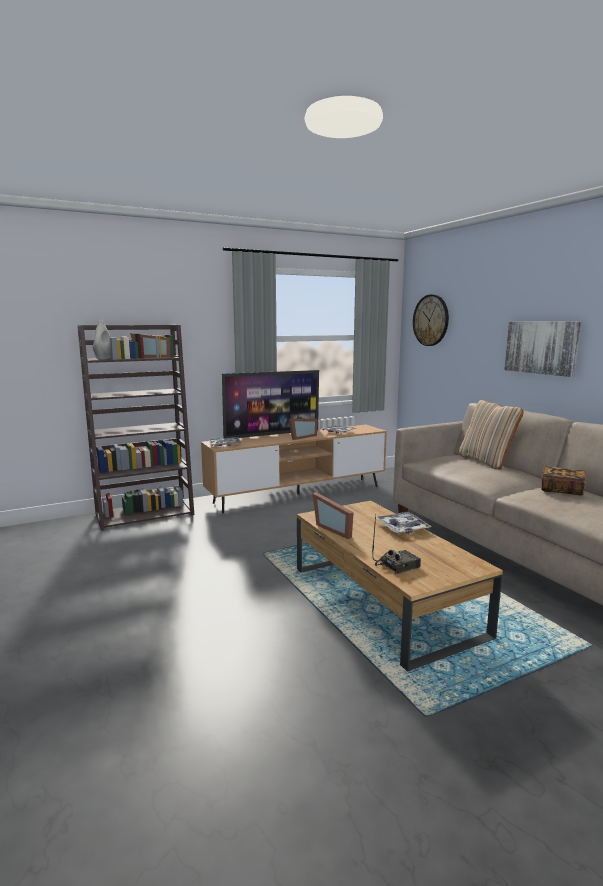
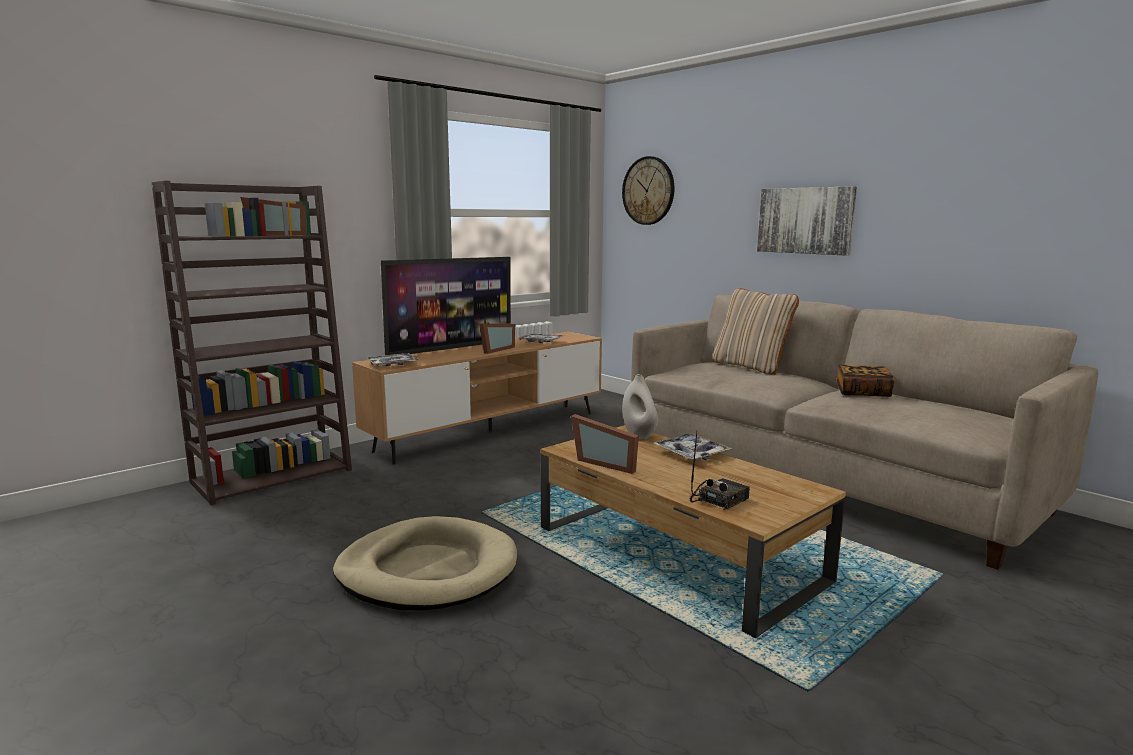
camera: 15 degrees left, 0 degrees up
white vase [93,320,111,359] -> white vase moved to [622,374,658,439]
none -> beige dog bed [333,516,517,611]

